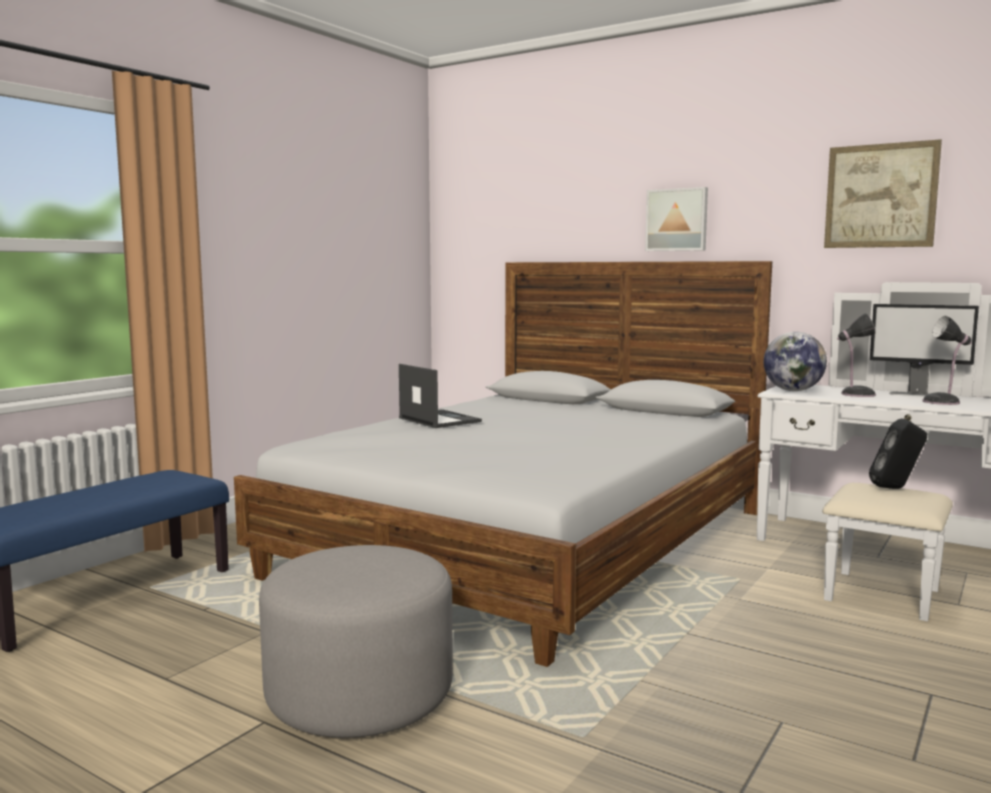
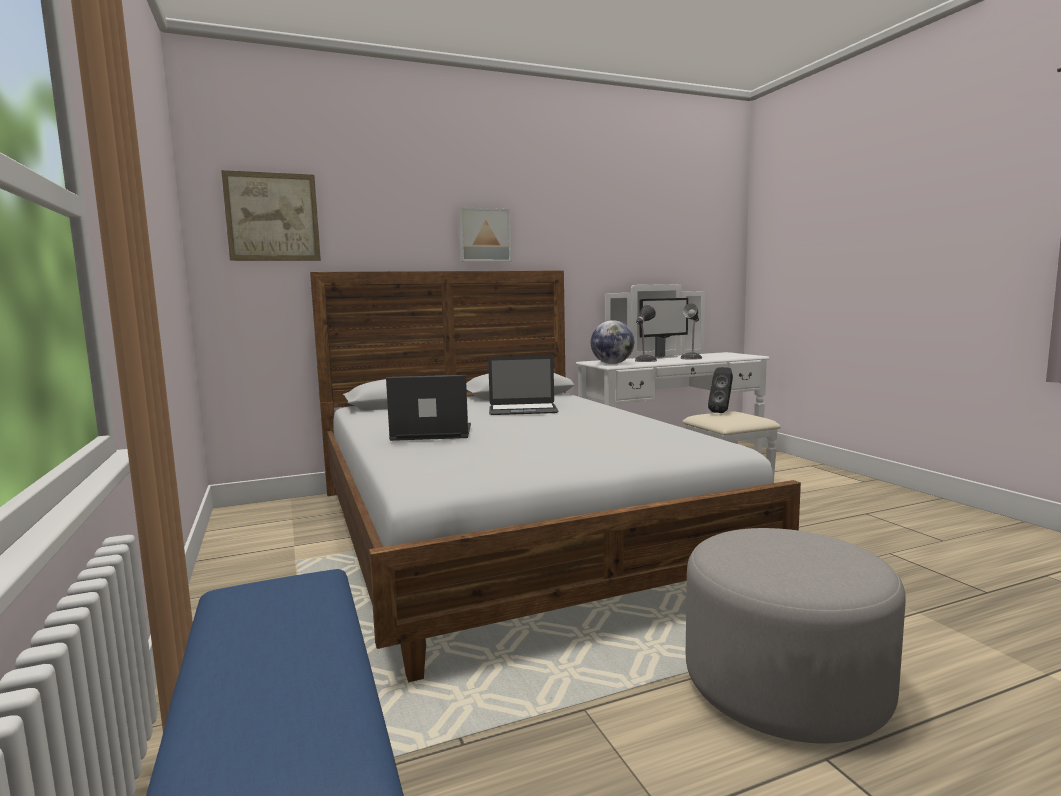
camera: 55 degrees left, 0 degrees up
picture [824,139,942,248] -> picture moved to [221,170,321,261]
none -> laptop [488,356,558,415]

